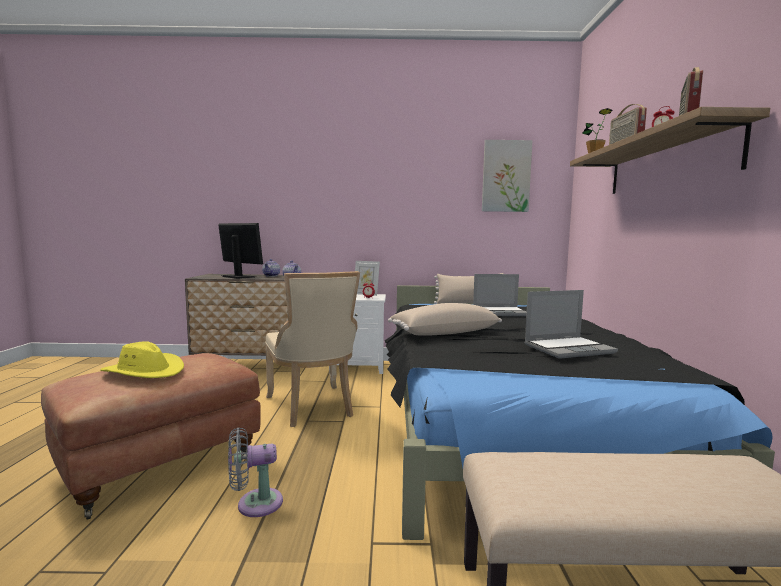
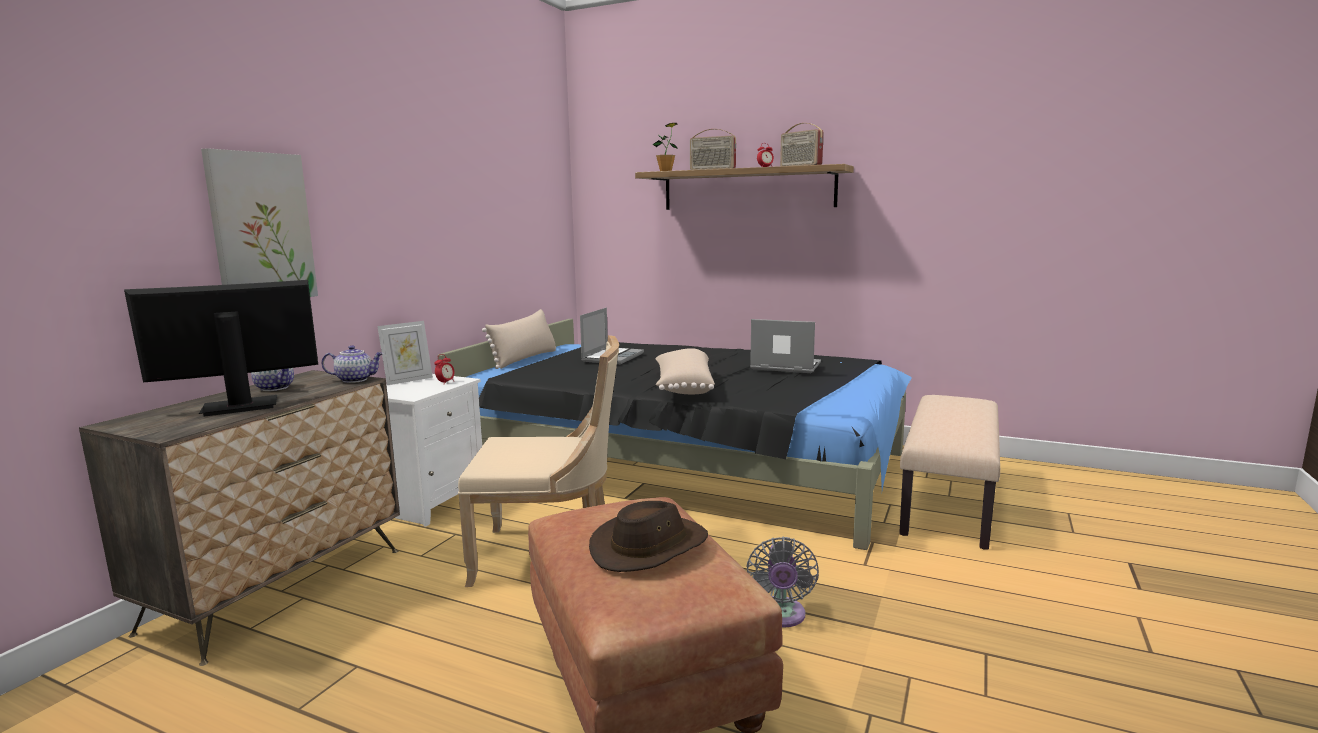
camera: 65 degrees left, 5 degrees up
yellow hat [100,341,184,378] -> brown hat [589,501,708,572]
picture [482,140,532,212] -> picture moved to [201,148,318,297]
laptop [524,290,618,359] -> laptop turned 75 degrees counterclockwise [750,319,821,373]

